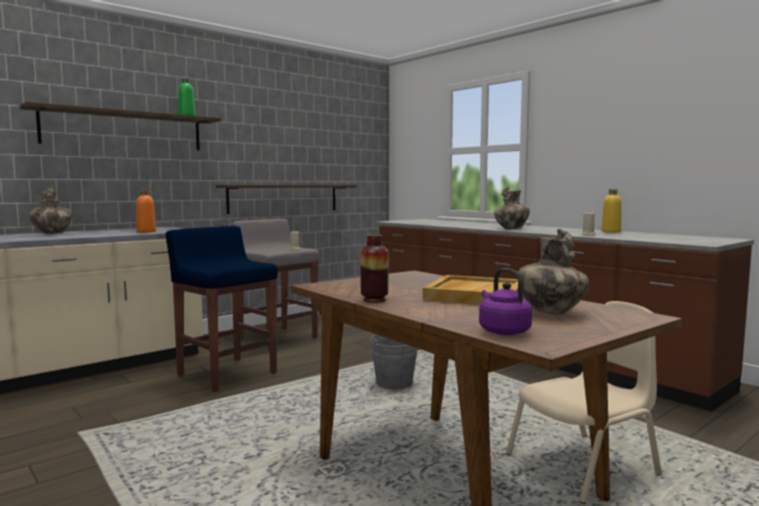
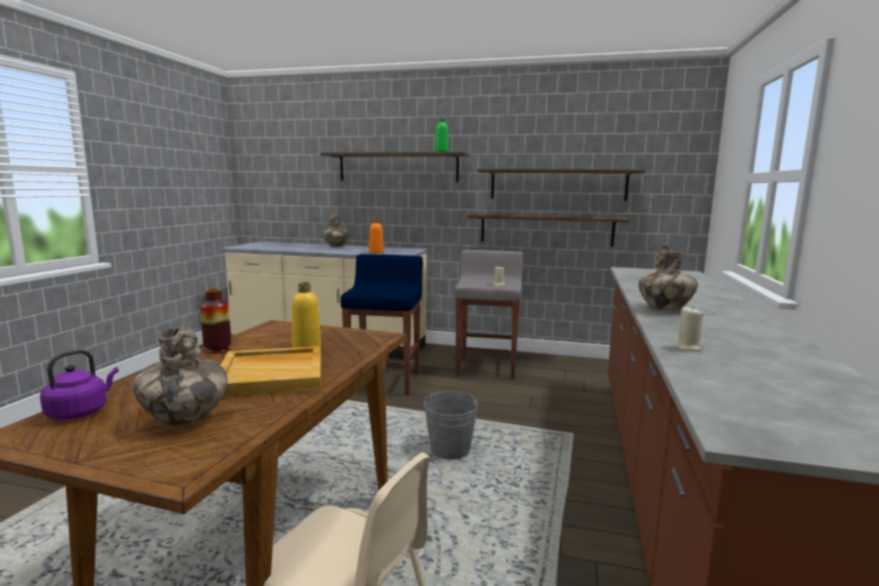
camera: 55 degrees right, 5 degrees up
yellow bottle [601,189,622,233] -> yellow bottle moved to [292,282,321,348]
none -> shelf [477,169,645,201]

